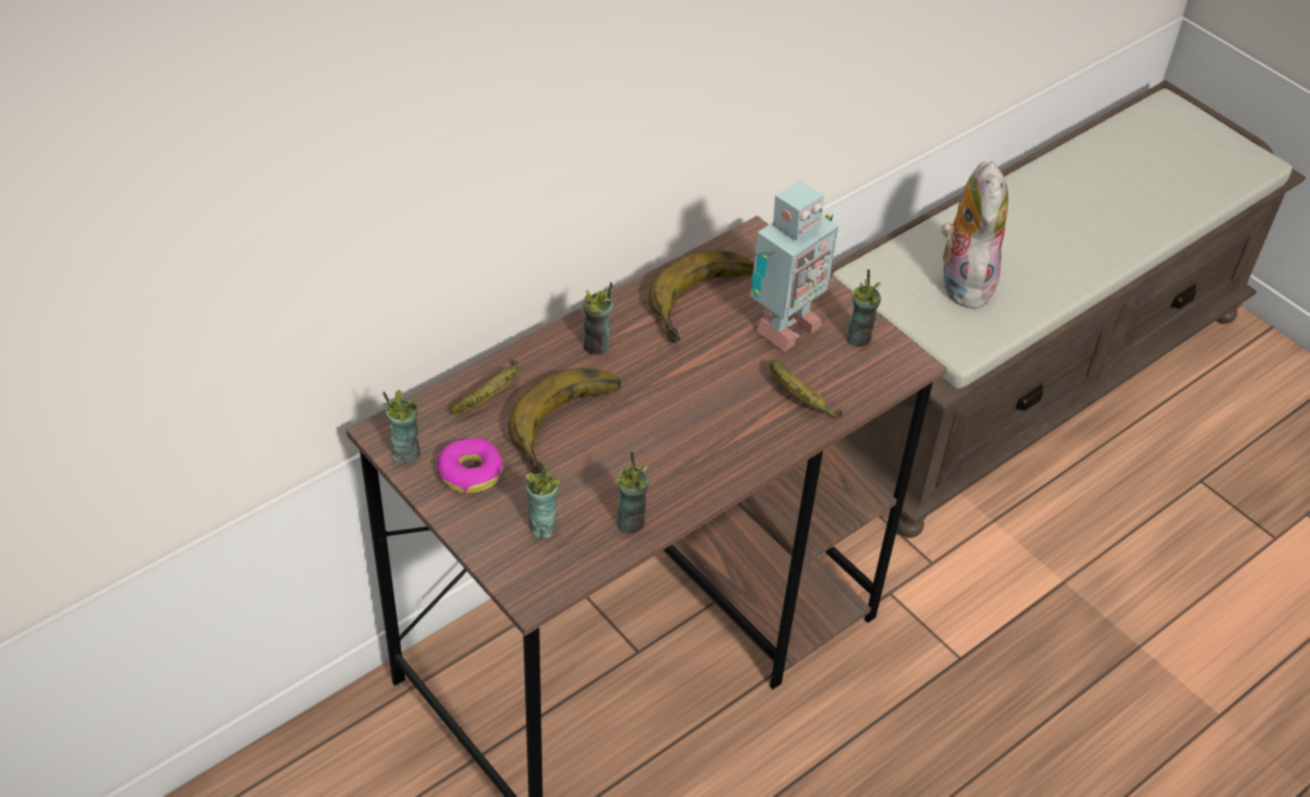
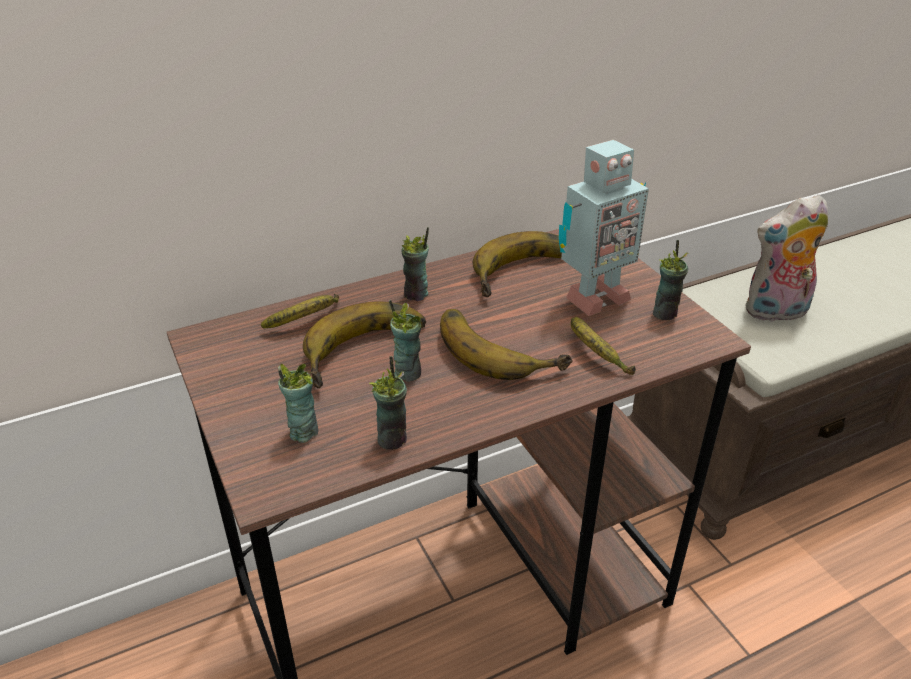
camera: 15 degrees right, 10 degrees down
cup [383,390,420,464] -> cup moved to [389,300,421,382]
donut [437,438,503,493] -> none
plush toy [941,161,1008,309] -> plush toy turned 120 degrees counterclockwise [746,194,828,322]
none -> banana [440,309,572,380]

